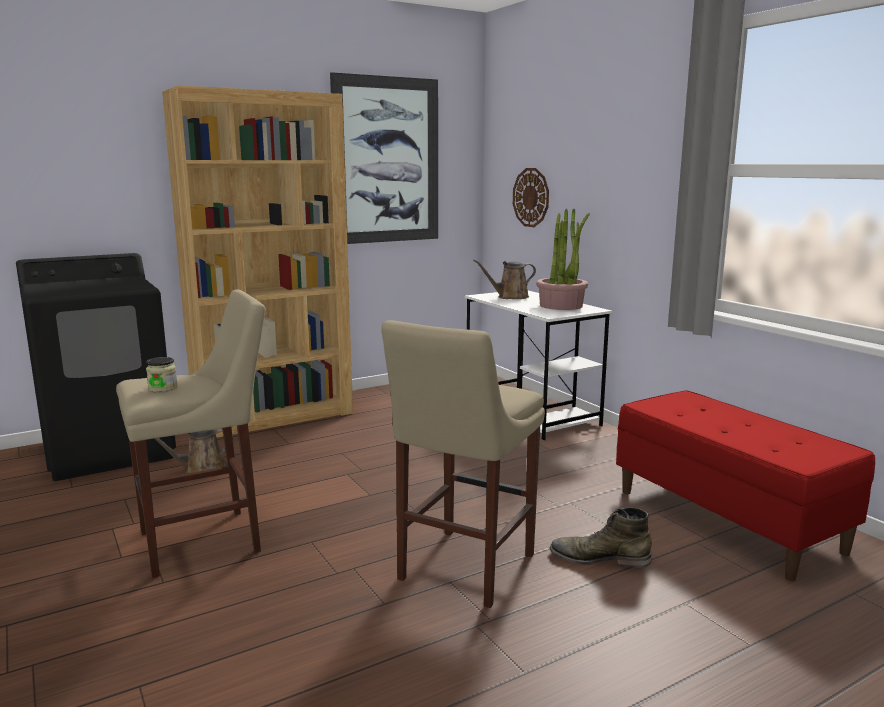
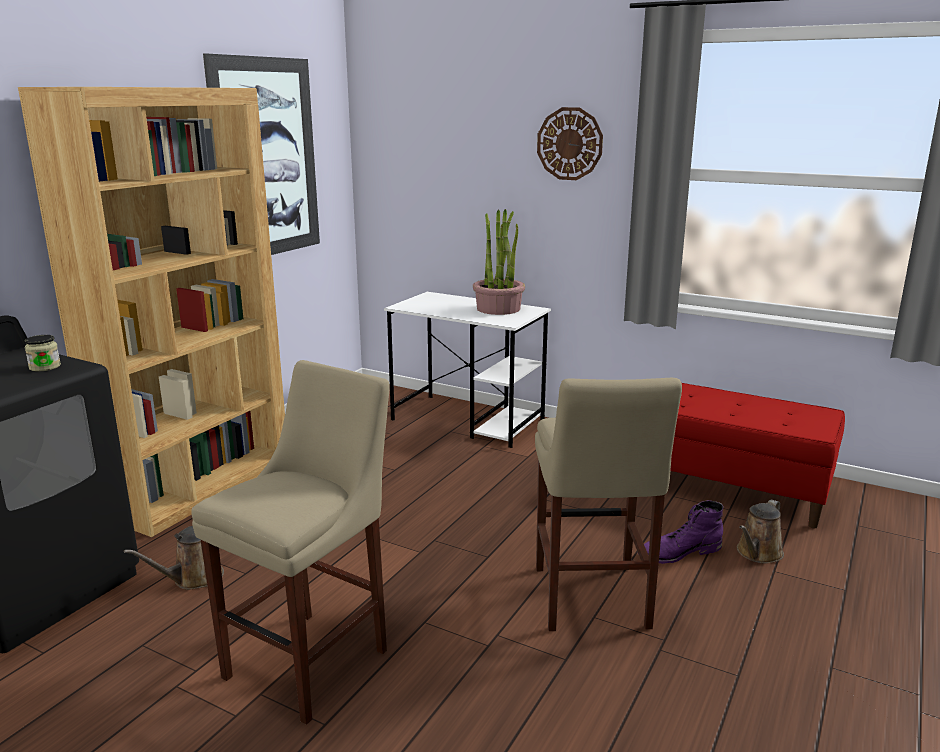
camera: 30 degrees left, 5 degrees up
jar [146,357,178,392] -> jar moved to [25,335,61,371]
brown watering can [473,259,536,299] -> brown watering can moved to [737,500,784,564]
wall clock [513,168,549,227] -> wall clock moved to [537,107,603,180]
green boot [550,507,652,568] -> purple boot [644,500,724,564]

